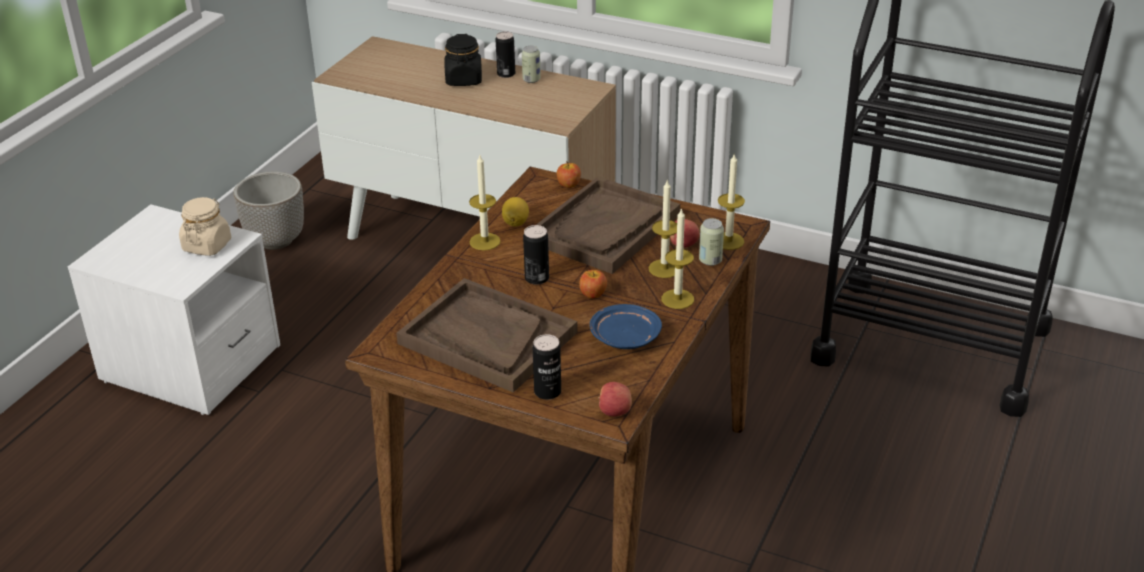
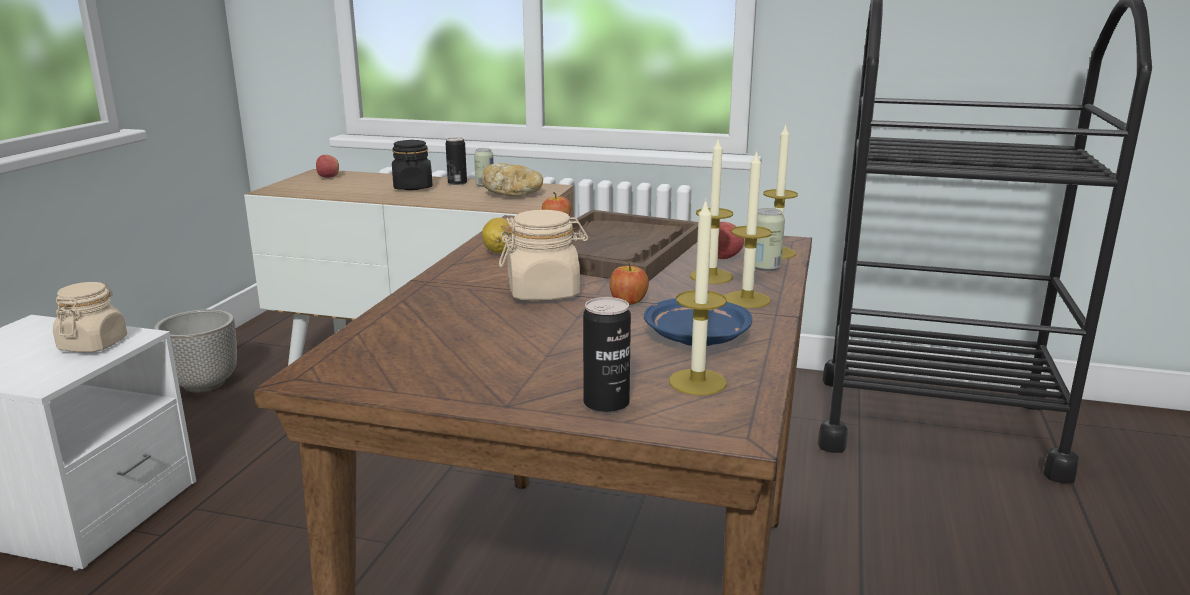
camera: 10 degrees left, 15 degrees down
brown tray [396,278,577,393] -> none
candle [469,155,501,250] -> candle moved to [669,199,727,395]
can [523,225,549,285] -> beige jar [499,210,588,301]
apple [598,382,632,416] -> apple moved to [316,155,339,178]
none -> bread [481,163,543,197]

